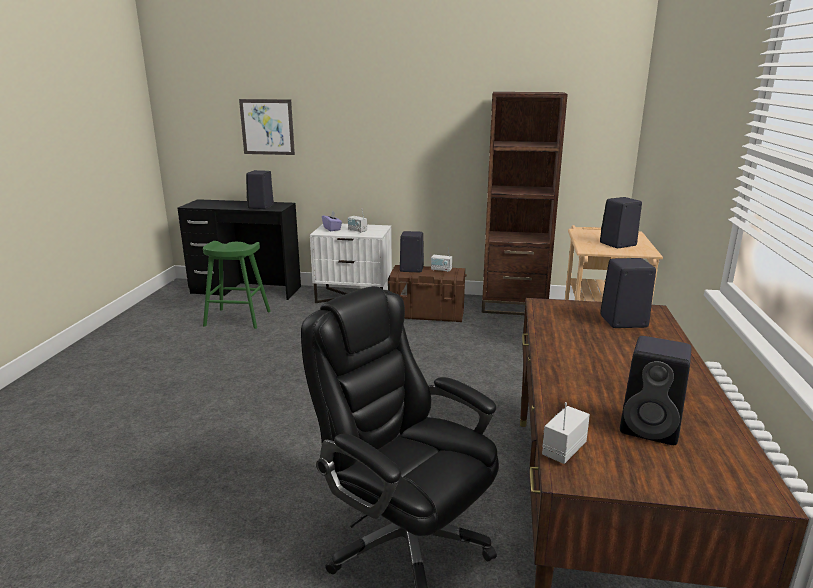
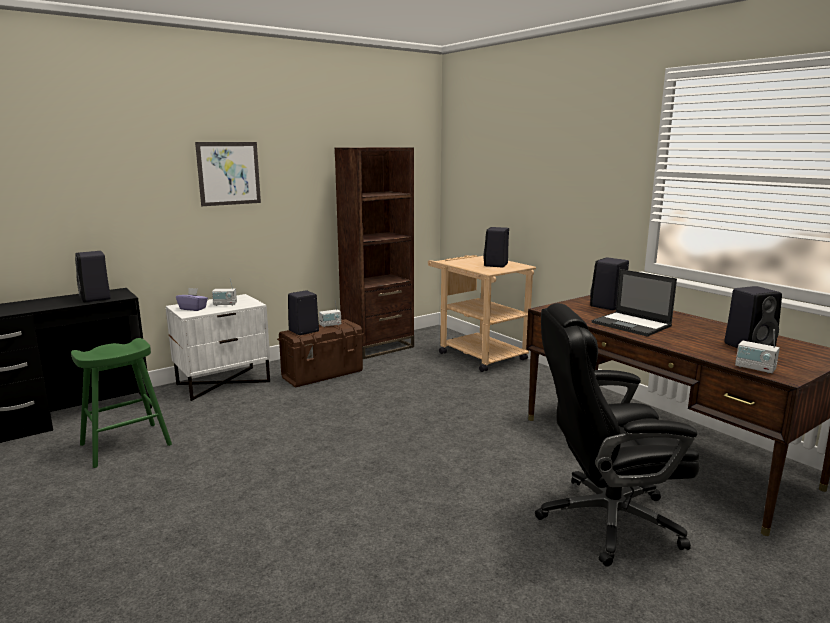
camera: 45 degrees left, 5 degrees down
picture [239,99,295,155] -> picture moved to [195,142,261,206]
radio [542,402,590,464] -> radio turned 45 degrees counterclockwise [735,329,780,374]
none -> laptop [592,269,677,337]

